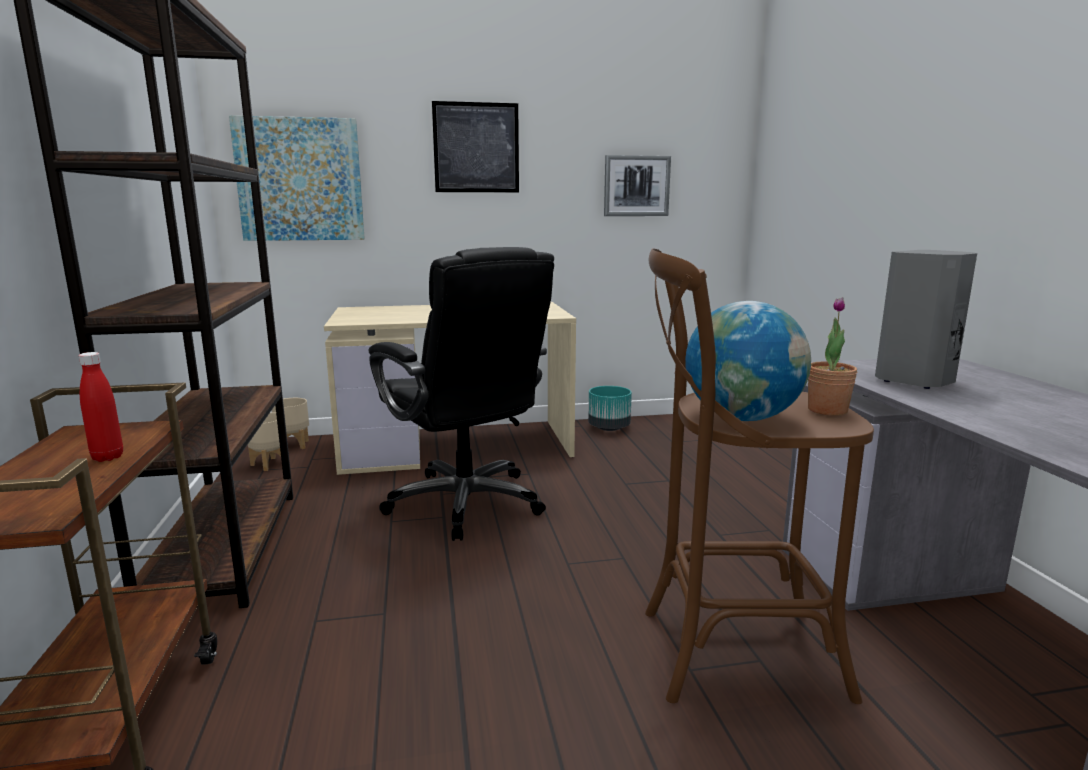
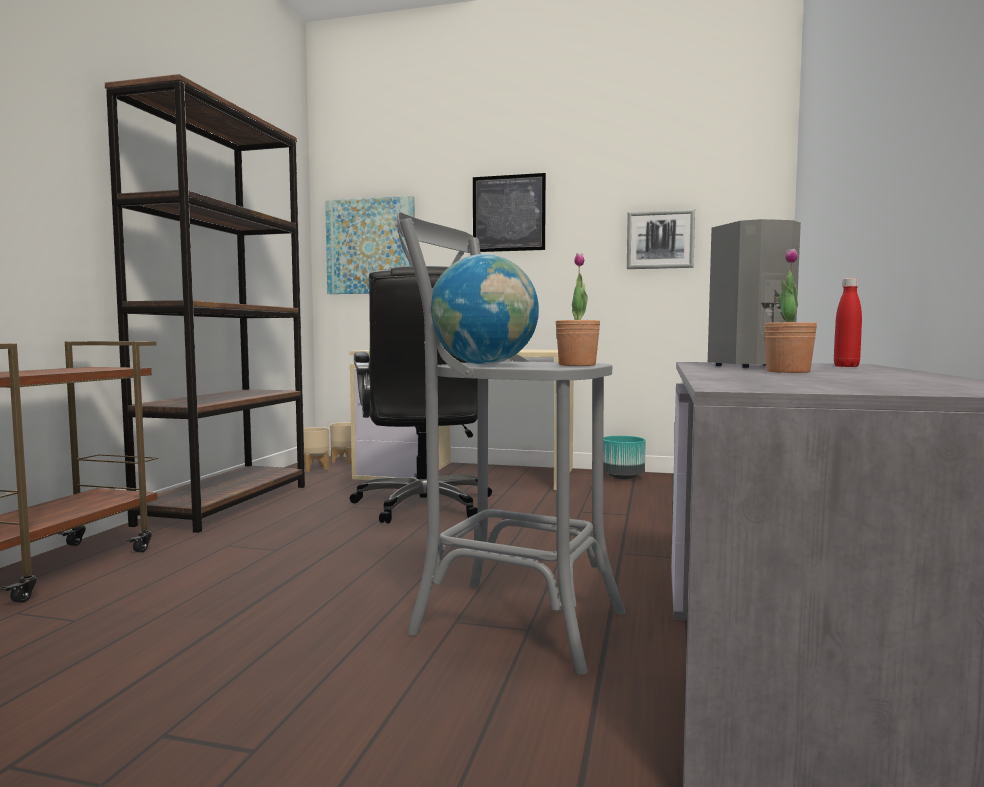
camera: 25 degrees right, 10 degrees down
red bottle [78,352,123,462] -> red bottle moved to [834,278,862,367]
brown stool [645,248,874,704] -> grey stool [395,212,626,675]
none -> potted plant [764,248,817,373]

